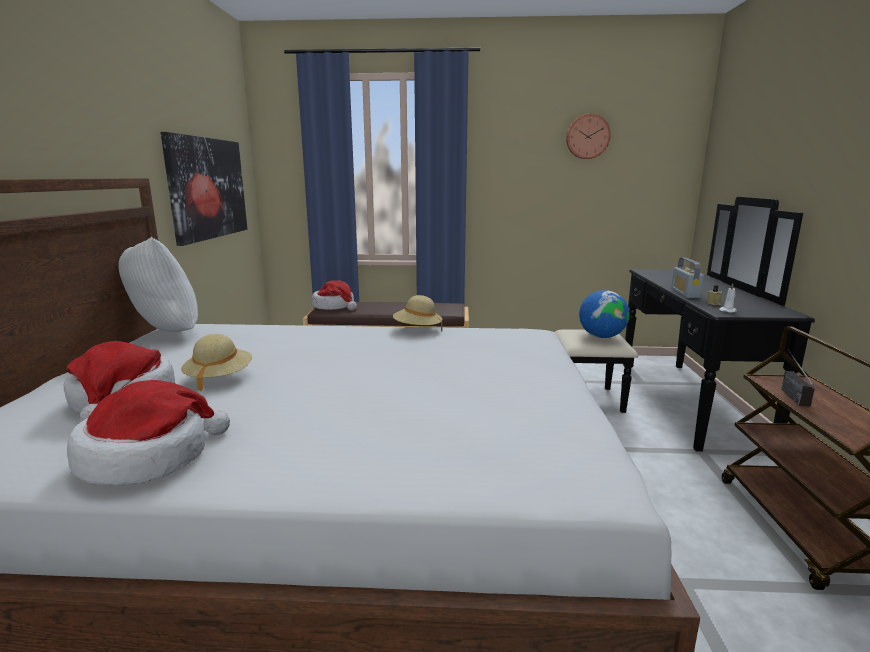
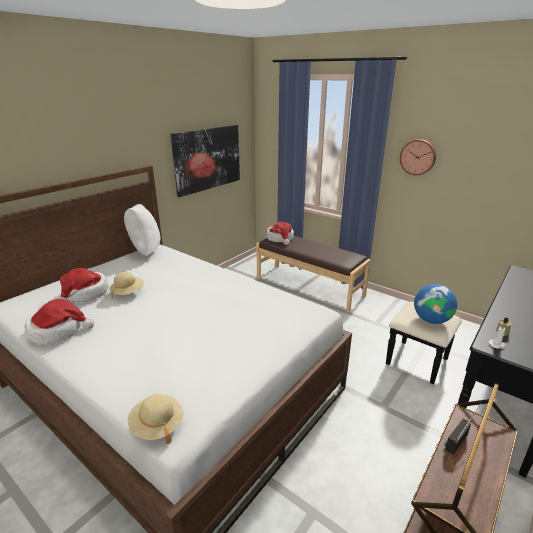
camera: 35 degrees right, 10 degrees up
beige hat [393,295,443,332] -> beige hat moved to [128,394,184,444]
wall clock [566,114,611,159] -> wall clock moved to [400,139,436,175]
radio [671,258,704,298] -> none

